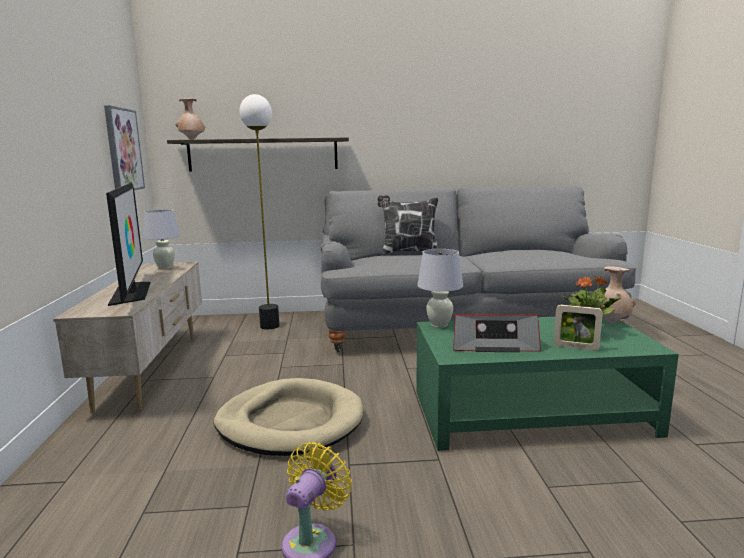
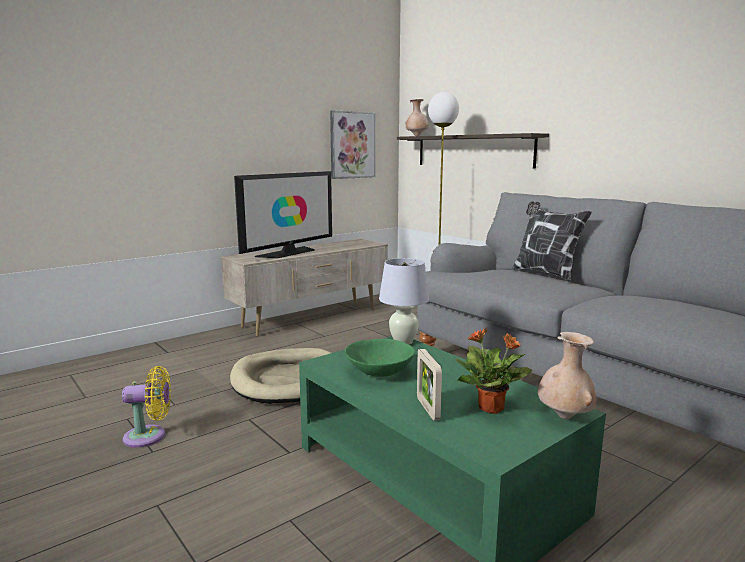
camera: 55 degrees right, 0 degrees up
white table lamp [143,209,180,269] -> none
radio [453,314,541,352] -> green bowl [345,339,415,377]

